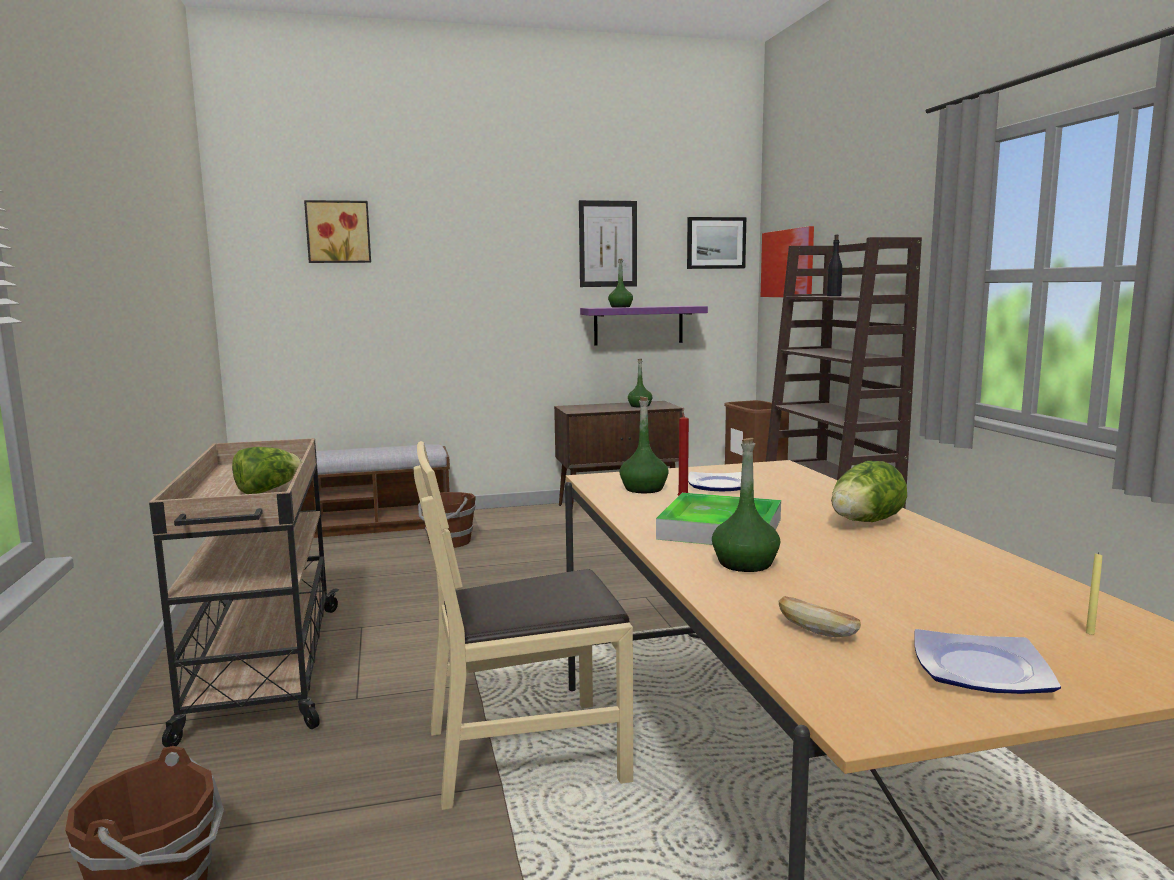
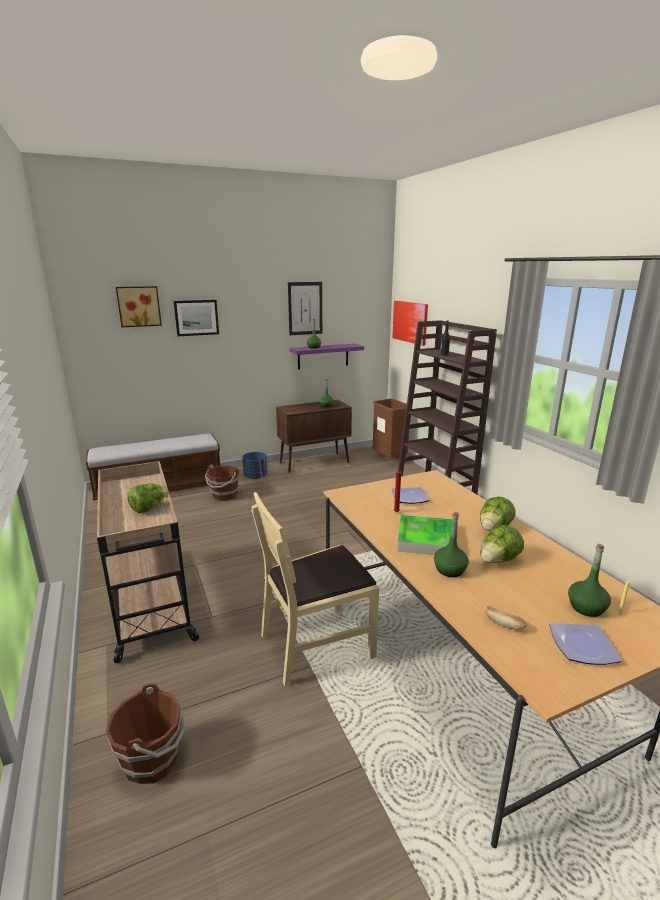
camera: 10 degrees left, 10 degrees up
green bottle [619,397,669,493] -> green bottle moved to [568,544,611,617]
picture [687,217,746,269] -> picture moved to [174,300,219,336]
none -> blue planter [242,452,268,479]
none -> lettuce [480,525,524,563]

